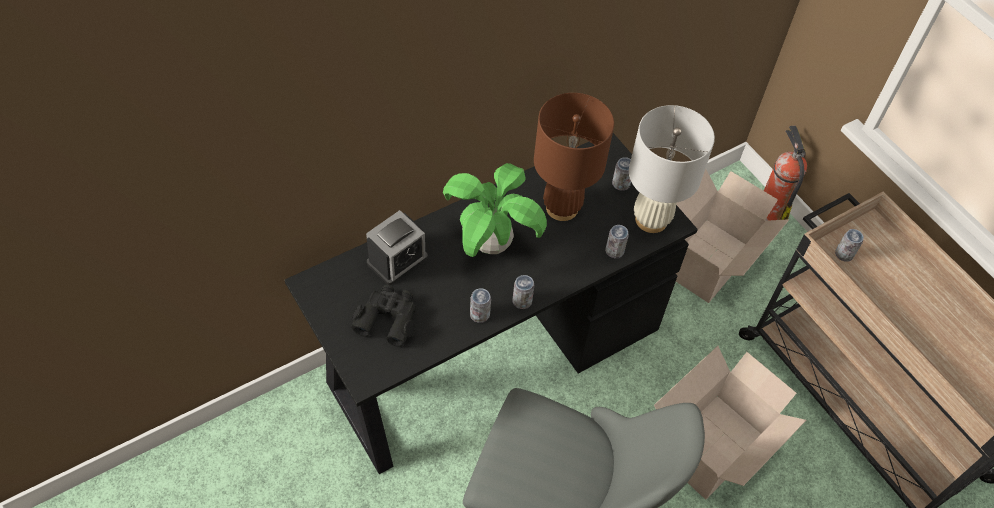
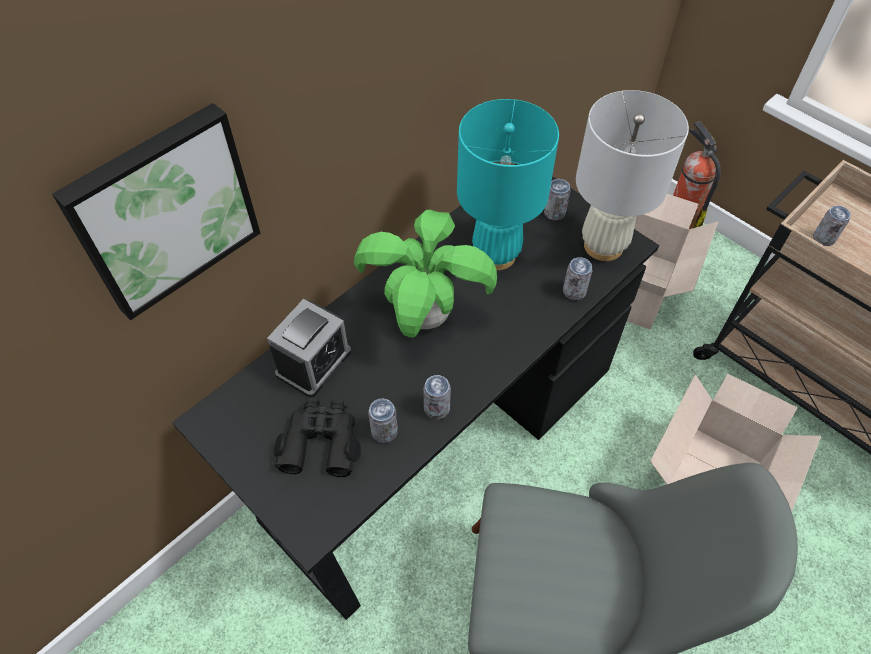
camera: 10 degrees left, 0 degrees up
can [512,275,534,309] -> can moved to [368,398,398,443]
brown table lamp [534,93,614,221] -> turquoise table lamp [457,99,559,270]
none -> picture [52,103,260,320]

